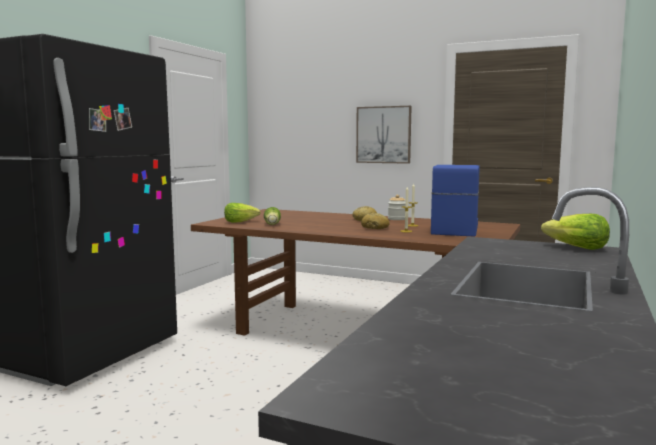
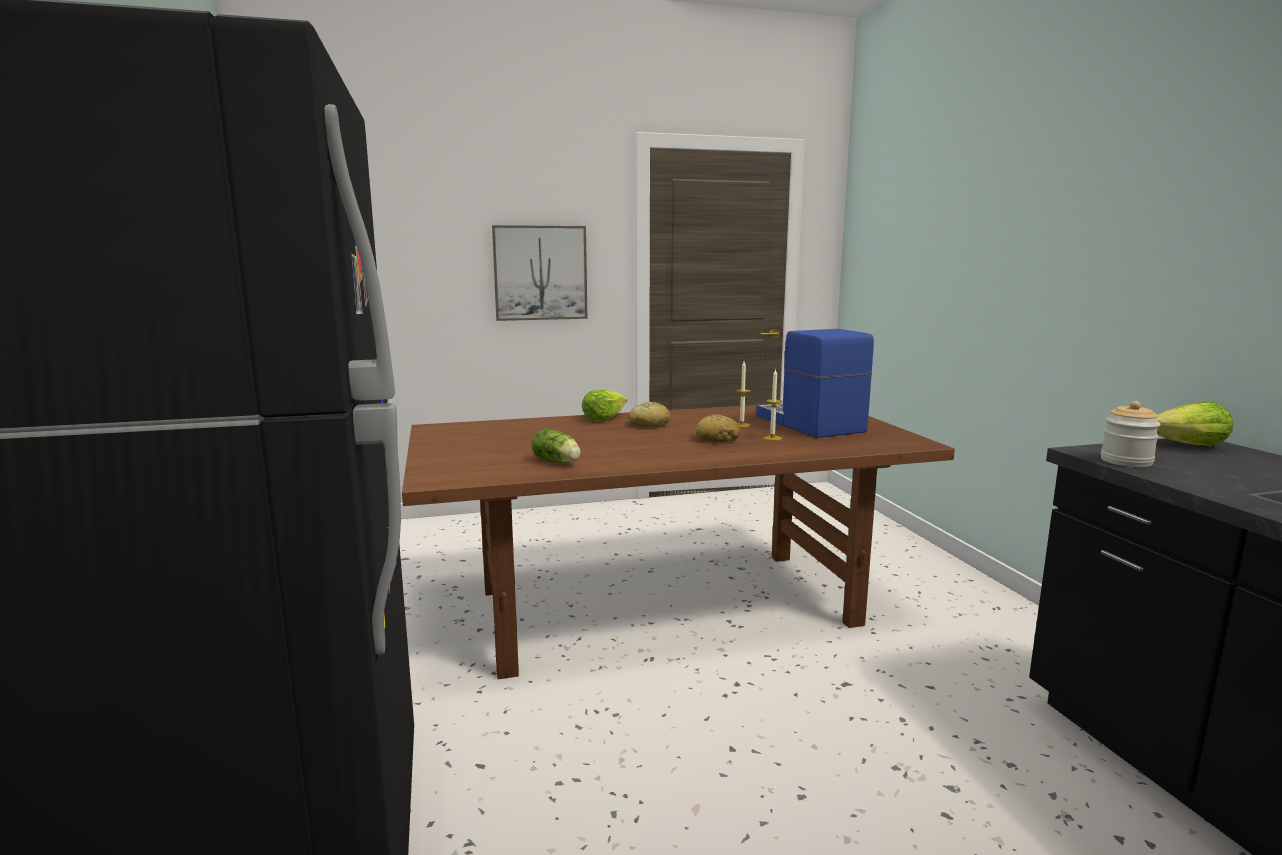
camera: 40 degrees left, 5 degrees up
lettuce [224,203,261,223] -> lettuce moved to [582,390,627,421]
jar [388,195,406,220] -> jar moved to [1100,401,1161,467]

